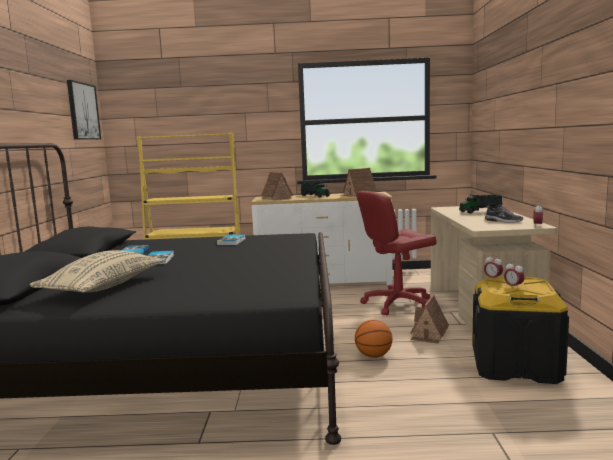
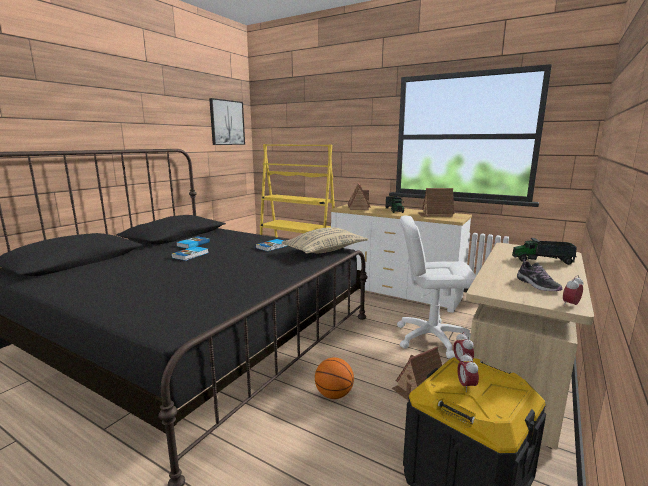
camera: 30 degrees right, 5 degrees up
beige pillow [30,250,167,293] -> beige pillow moved to [282,227,368,254]
red office chair [356,191,437,315] -> white office chair [397,216,476,359]

